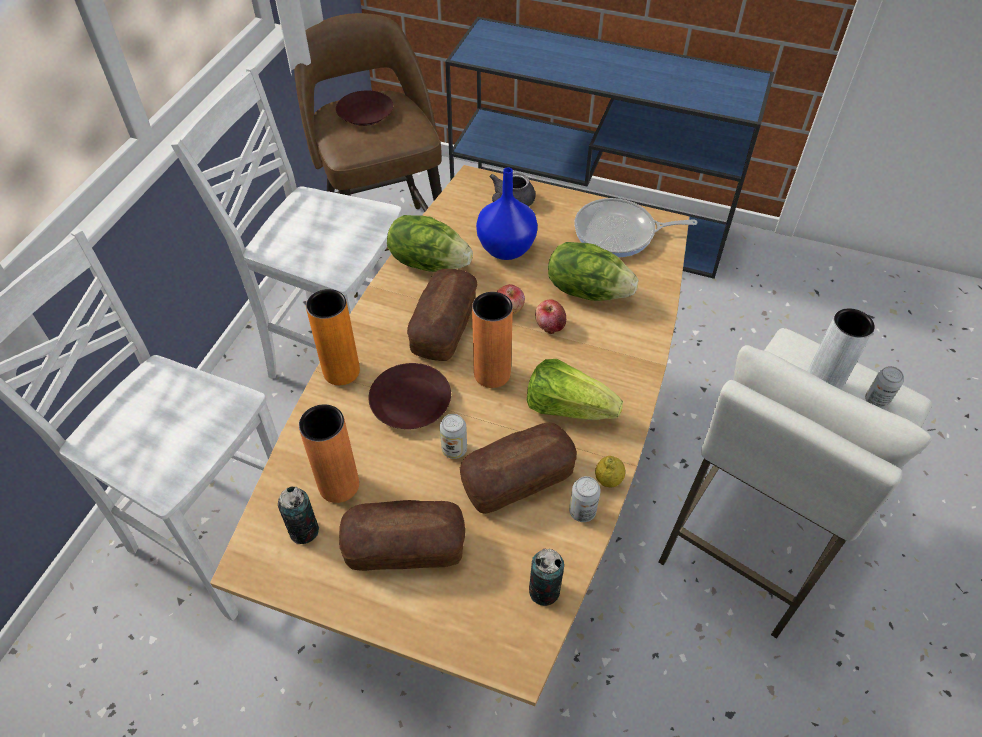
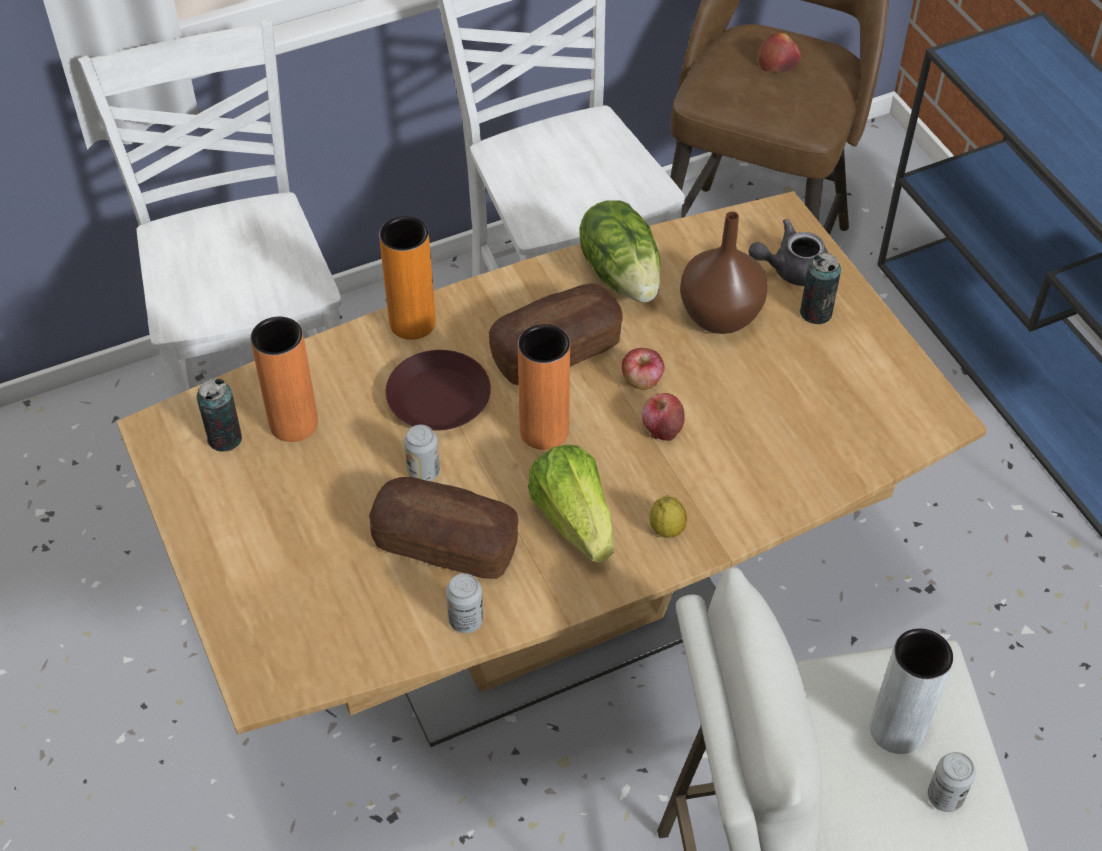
camera: 45 degrees right, 0 degrees up
brown plate [336,90,393,126] -> apple [758,33,801,72]
bread [339,500,465,571] -> none
blue vase [476,167,538,260] -> brown vase [680,211,768,334]
can [529,549,564,606] -> can moved to [800,252,841,324]
lettuce [548,242,638,301] -> none
frying pan [574,198,697,257] -> none
lemon [595,456,625,488] -> lemon moved to [650,495,687,538]

